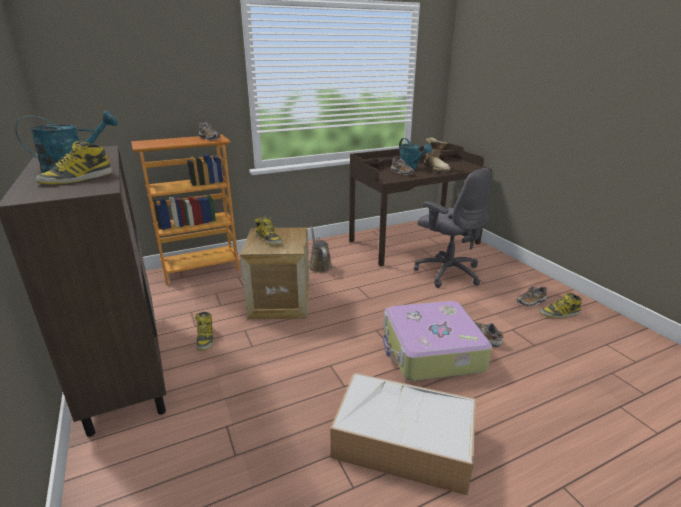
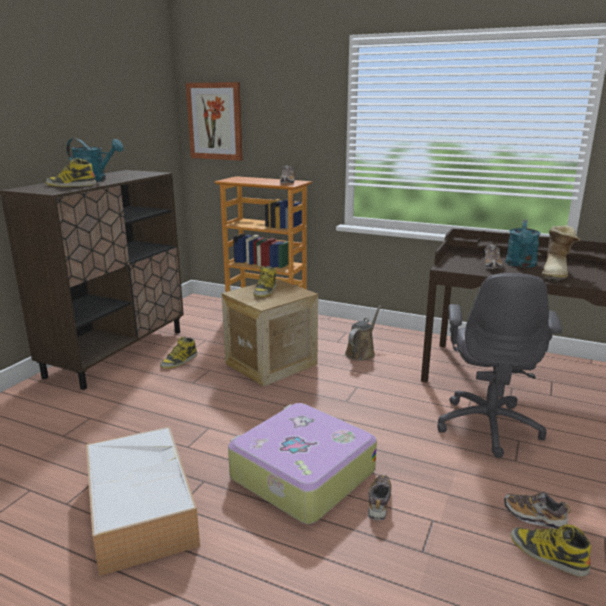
camera: 50 degrees right, 5 degrees down
none -> picture [186,82,243,161]

